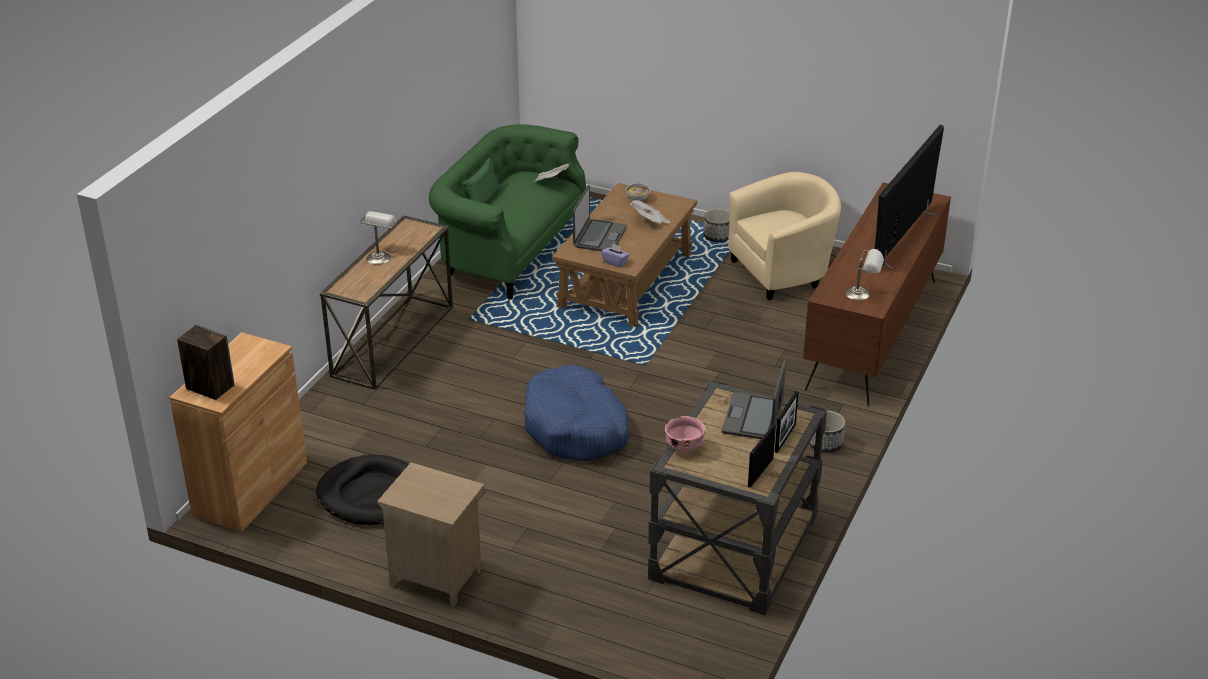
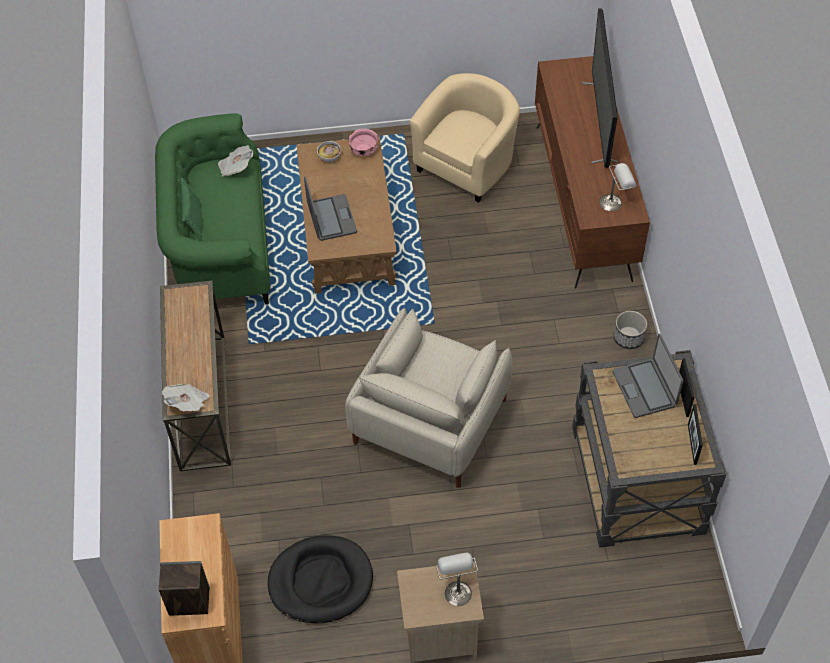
camera: 30 degrees left, 20 degrees up
white table lamp [360,211,397,265] -> white table lamp moved to [436,553,478,606]
blue dog bed [524,365,629,461] -> beige armchair [345,308,513,488]
purple tissue box [601,244,629,267] -> none
newspaper [630,200,671,224] -> newspaper moved to [162,383,210,411]
pink bowl [665,416,706,452] -> pink bowl moved to [349,129,378,156]
planter [703,208,730,242] -> none

